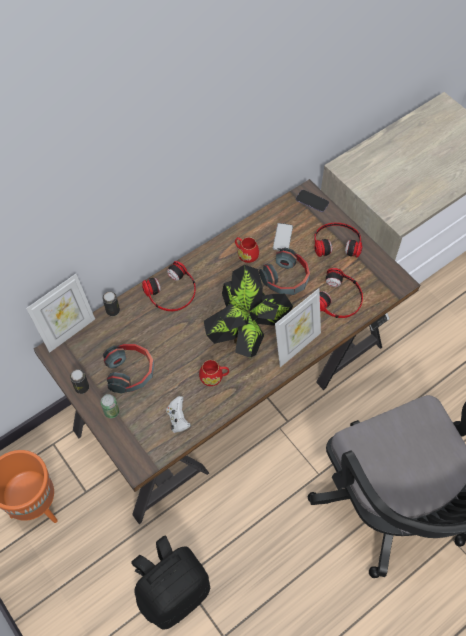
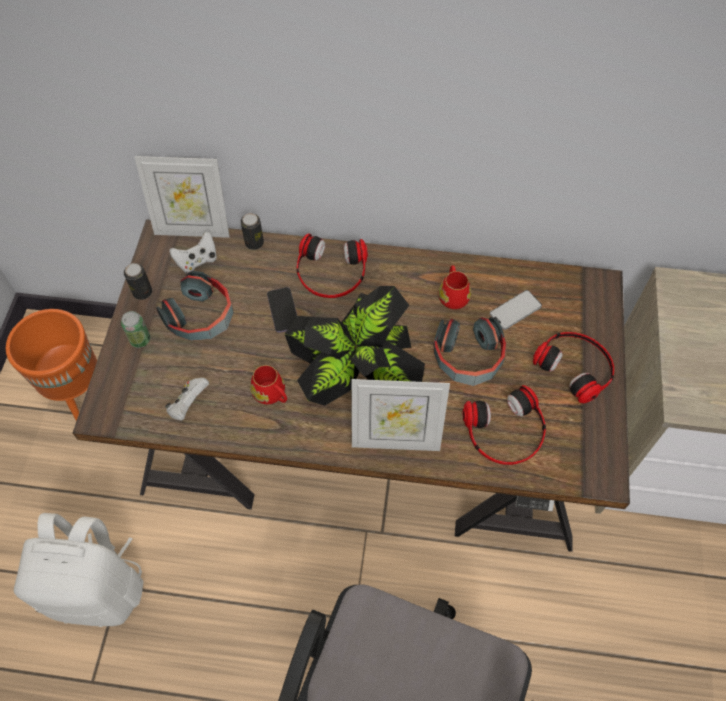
camera: 45 degrees right, 0 degrees up
black backpack [131,536,210,630] -> white backpack [14,513,144,627]
phone [296,190,329,212] -> phone moved to [267,287,297,333]
none -> white game controller [169,231,217,274]

